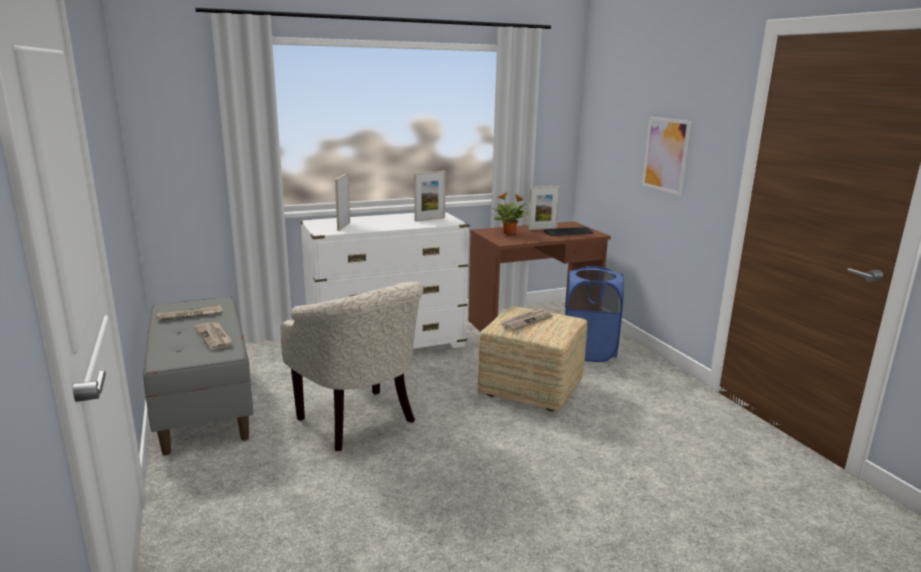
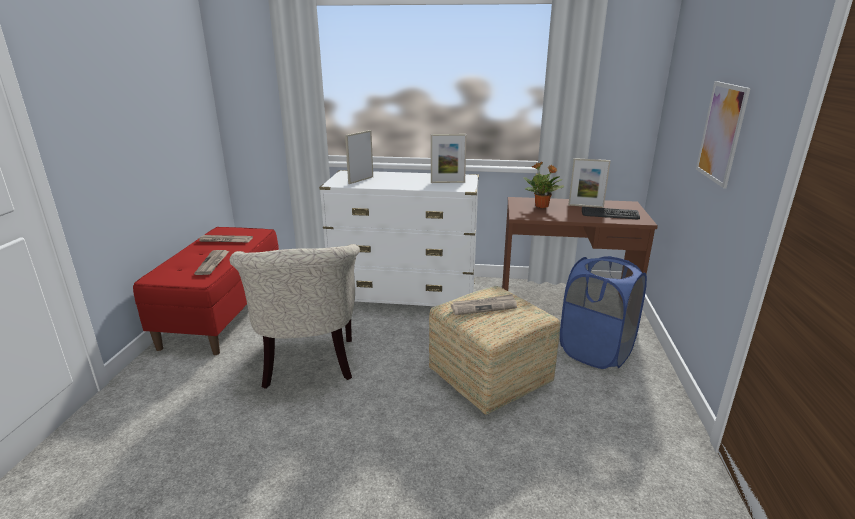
camera: 30 degrees right, 5 degrees up
grey bench [143,297,254,455] -> red bench [133,227,279,355]

